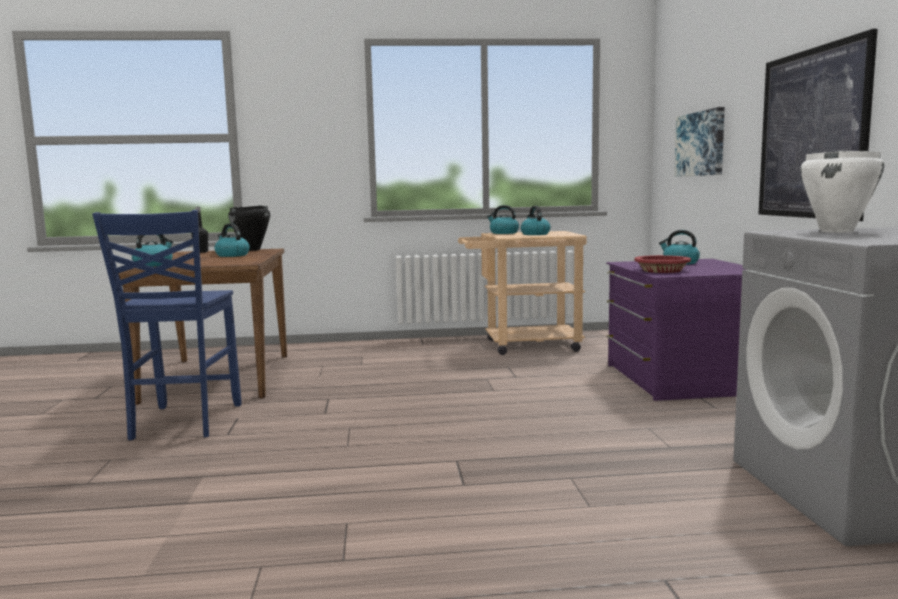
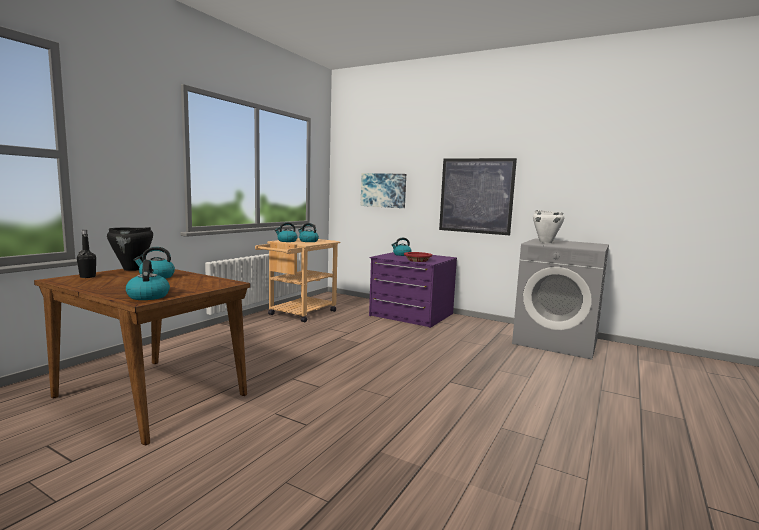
camera: 55 degrees left, 0 degrees up
blue chair [92,210,241,440] -> none

